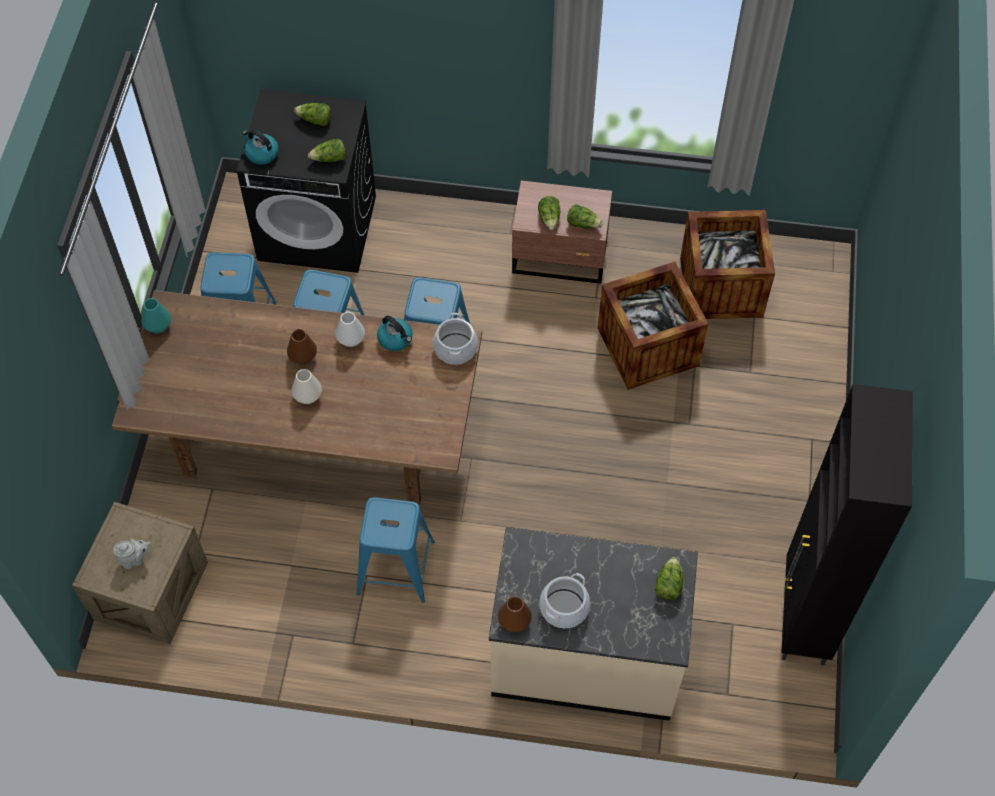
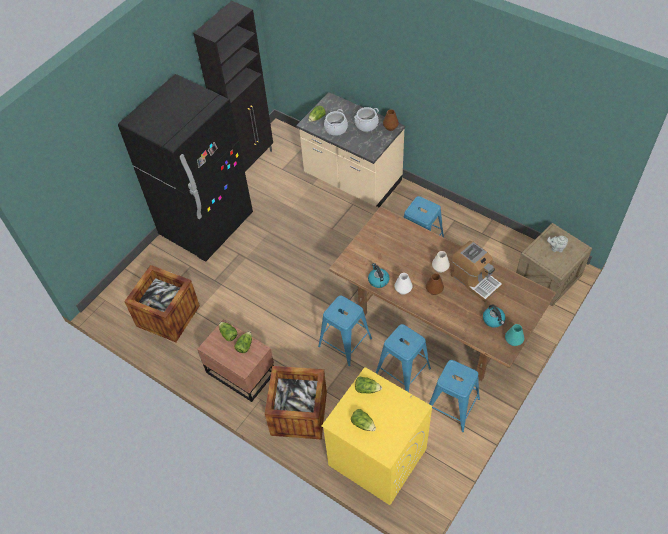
camera: 150 degrees left, 5 degrees down
black washing machine [237,89,376,273] -> yellow washing machine [322,367,432,505]
kettle [242,130,279,165] -> kettle moved to [483,304,505,328]
cooking pot [433,313,478,365] -> cooking pot moved to [324,109,348,136]
crate [598,262,708,390] -> crate moved to [265,366,327,440]
none -> black fridge [118,74,253,262]
none -> coffee machine [451,241,502,302]

